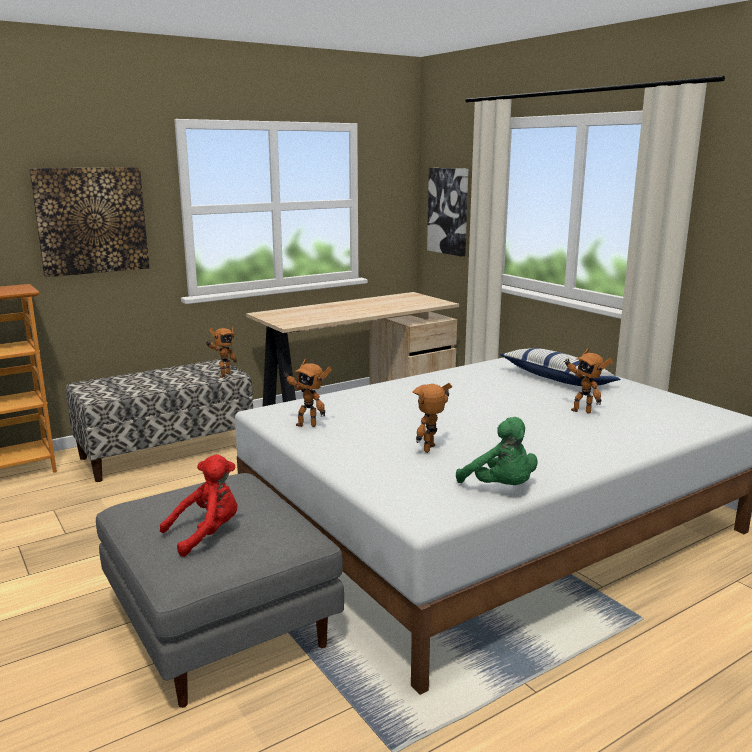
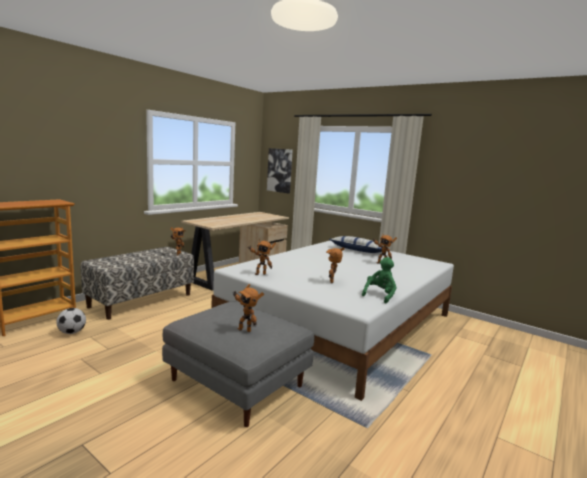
camera: 20 degrees left, 5 degrees down
picture [29,167,149,277] -> none
red plush toy [160,454,238,557] -> toy robot [233,284,264,332]
green plush toy [456,417,538,485] -> green plush toy turned 90 degrees counterclockwise [362,257,396,304]
none -> football [56,308,86,334]

